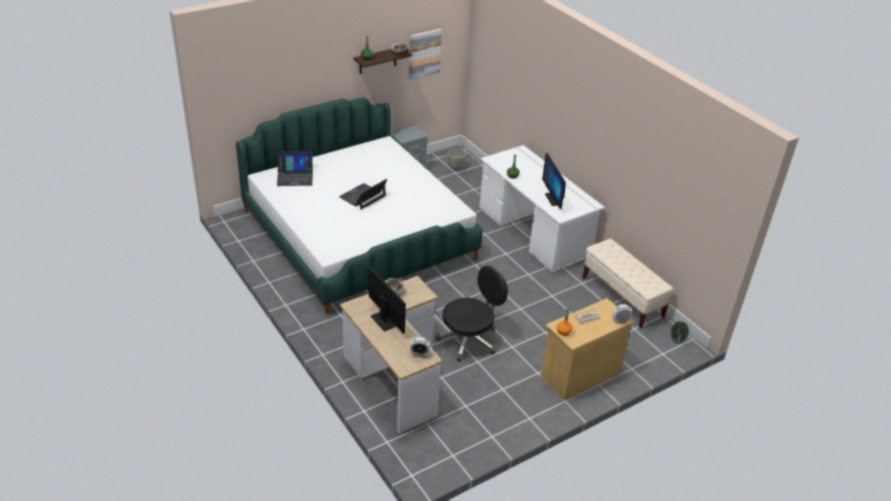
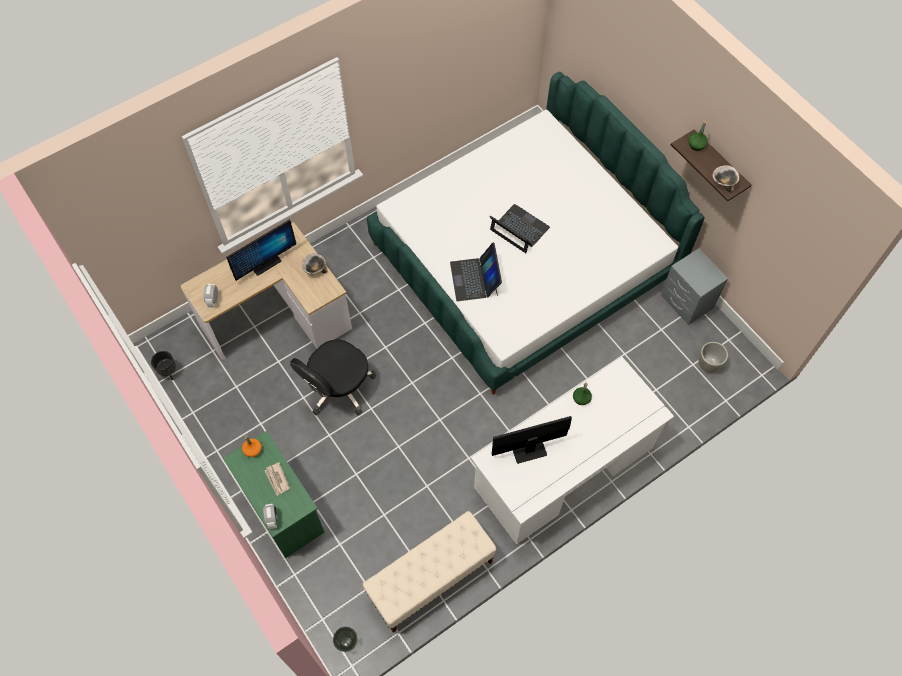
camera: 90 degrees right, 25 degrees up
laptop [277,151,313,186] -> laptop moved to [450,243,502,301]
picture [409,29,442,80] -> none
black office chair [436,266,508,362] -> black office chair turned 75 degrees clockwise [290,339,376,415]
beige dresser [540,298,634,401] -> green dresser [223,431,325,558]
none -> black planter [151,351,176,380]

